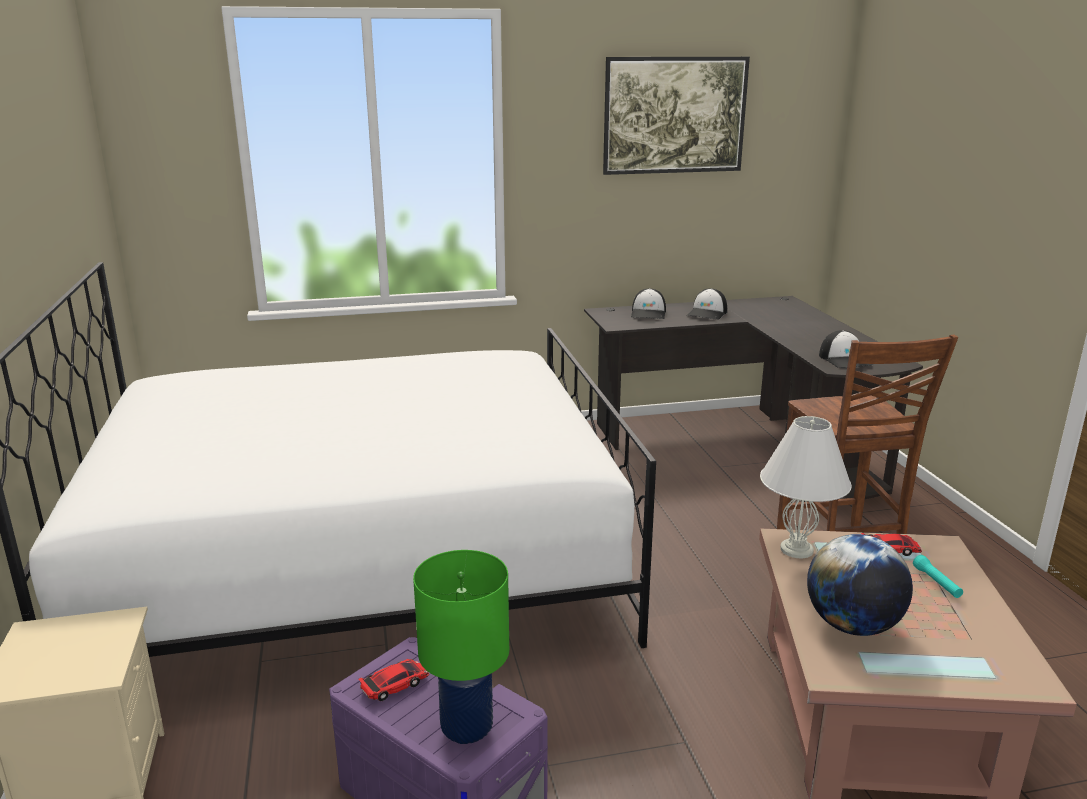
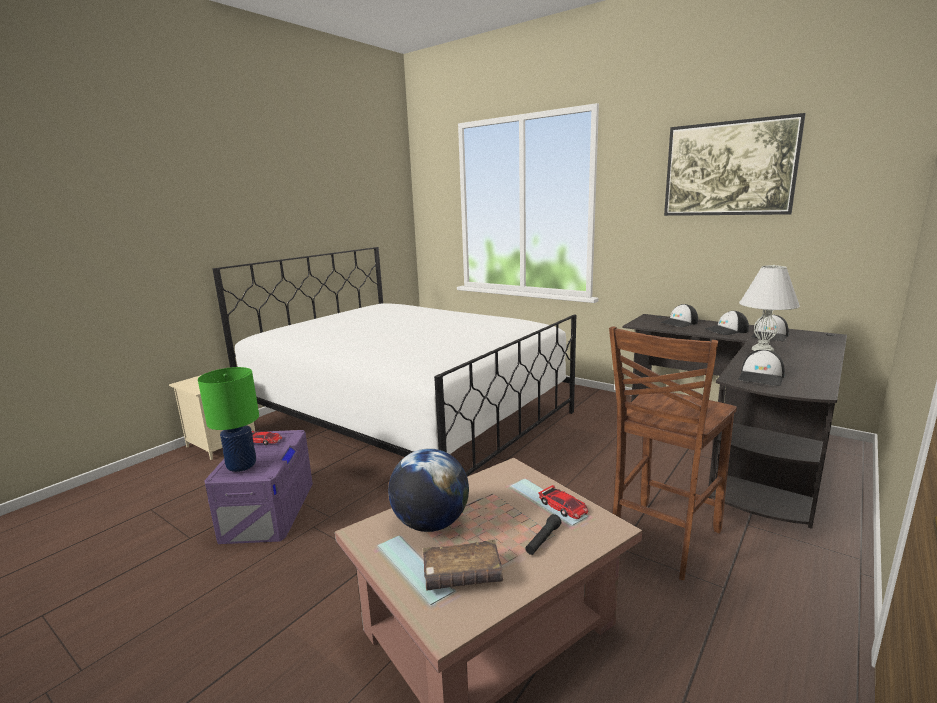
camera: 50 degrees right, 5 degrees down
white table lamp [760,416,852,559] -> white table lamp moved to [739,265,800,351]
turquoise flashlight [913,555,963,598] -> black flashlight [525,514,561,555]
none -> brown book [423,540,503,590]
none -> cap [751,315,789,341]

